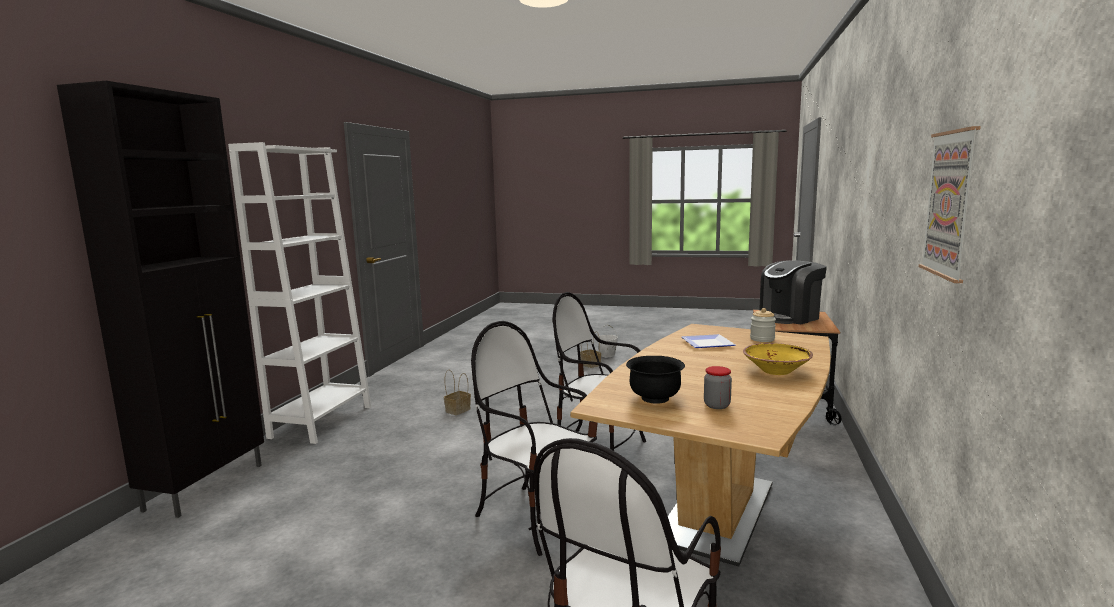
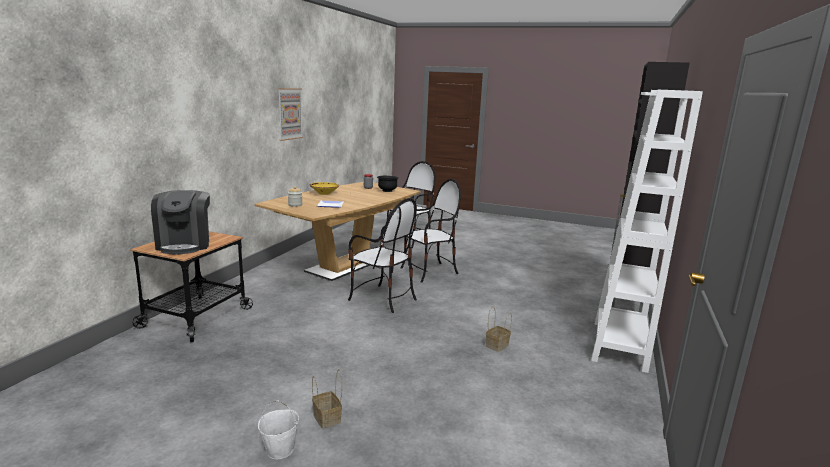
camera: 175 degrees left, 5 degrees up
chair [471,321,598,556] -> chair turned 75 degrees counterclockwise [401,179,461,283]
coffee machine [759,260,827,324] -> coffee machine turned 105 degrees clockwise [151,190,210,254]

